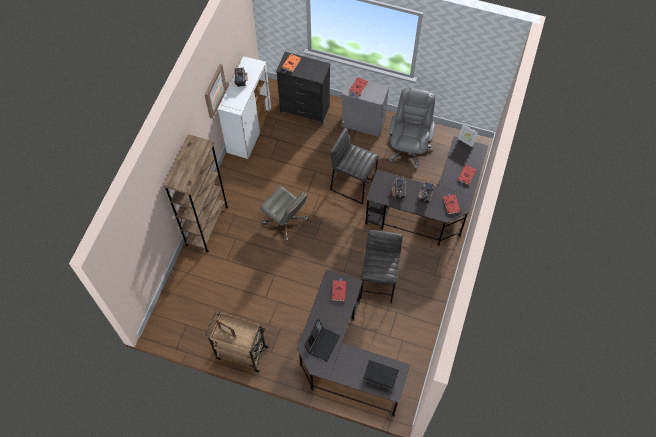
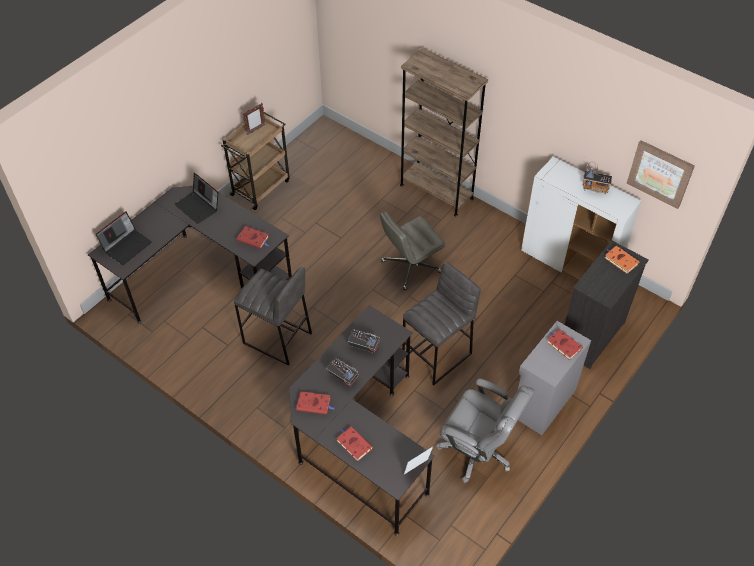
camera: 110 degrees right, 10 degrees down
picture [204,64,227,119] -> picture moved to [627,140,695,209]

